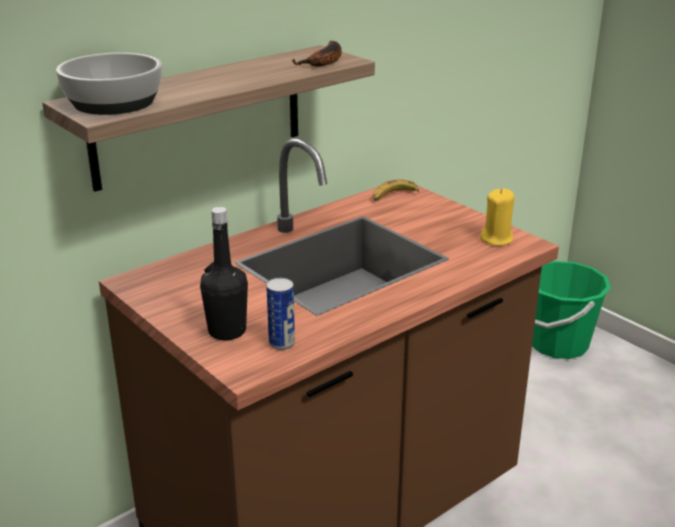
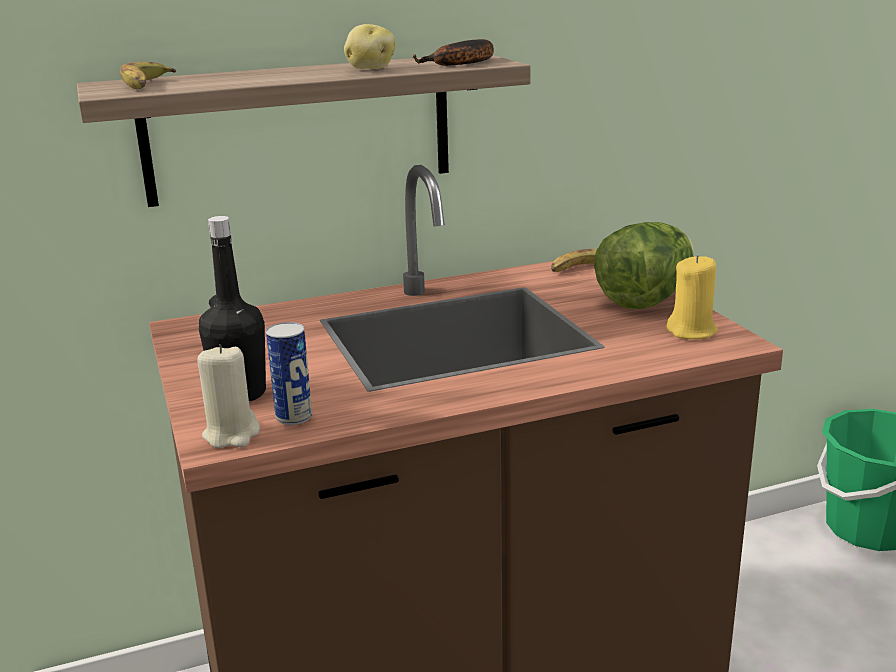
camera: 20 degrees right, 5 degrees down
bowl [56,53,162,115] -> banana [120,62,176,89]
none -> beige candle [197,344,260,448]
none -> potato [344,24,396,69]
none -> lettuce [594,222,694,309]

